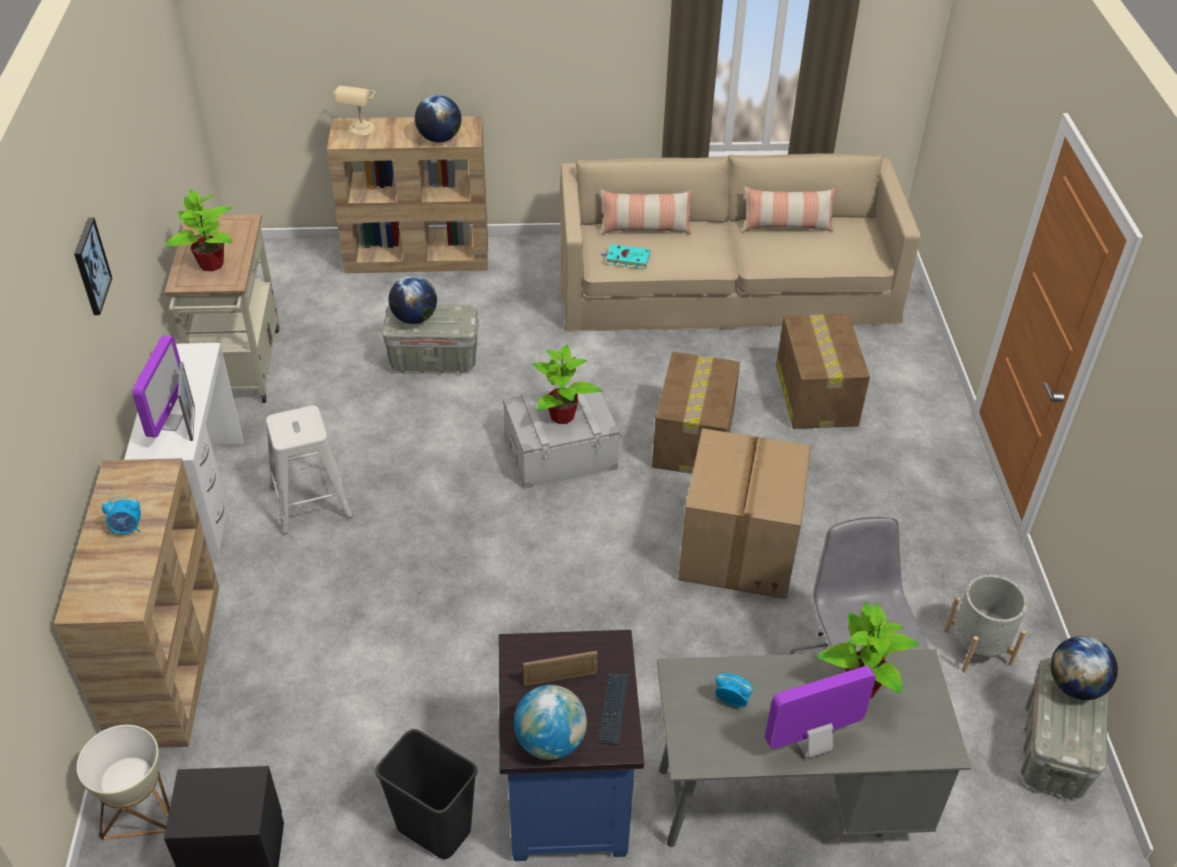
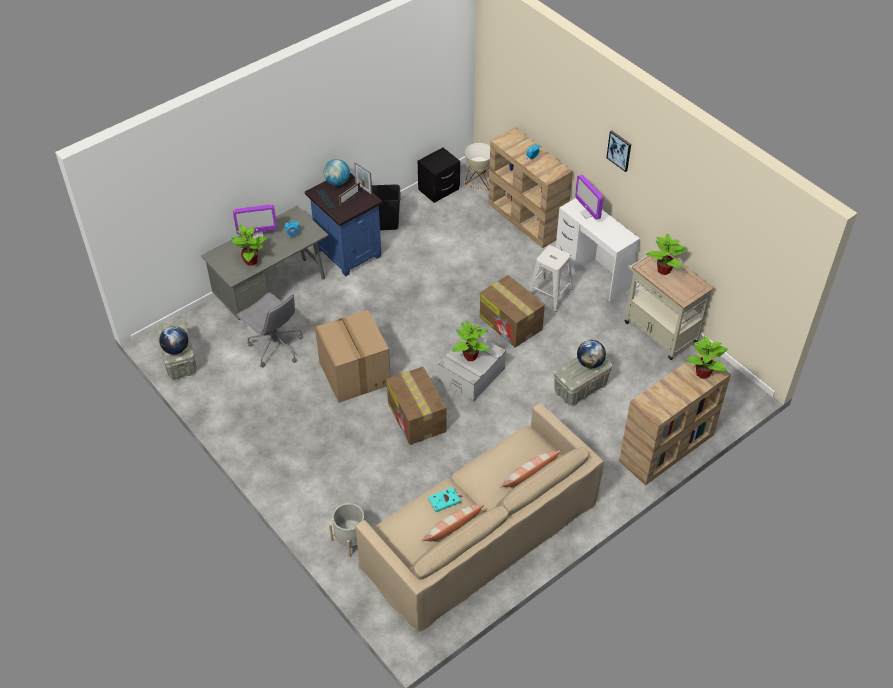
camera: 145 degrees right, 5 degrees up
picture frame [178,362,195,441] -> picture frame moved to [354,162,372,195]
beige table lamp [333,86,376,136] -> potted plant [685,336,728,379]
globe [415,95,461,142] -> none
turquoise book [601,244,650,269] -> turquoise book moved to [428,487,463,512]
monitor [765,666,876,759] -> monitor turned 45 degrees clockwise [233,204,277,238]
cardboard box [776,314,870,429] -> cardboard box moved to [480,275,545,348]
grey planter [944,575,1027,672] -> grey planter moved to [329,503,365,557]

